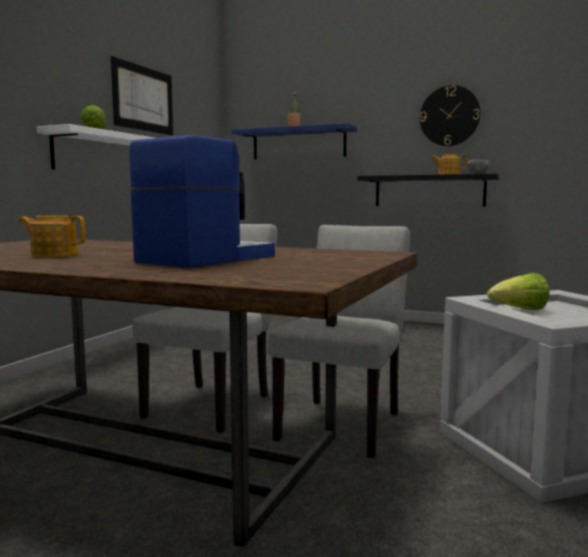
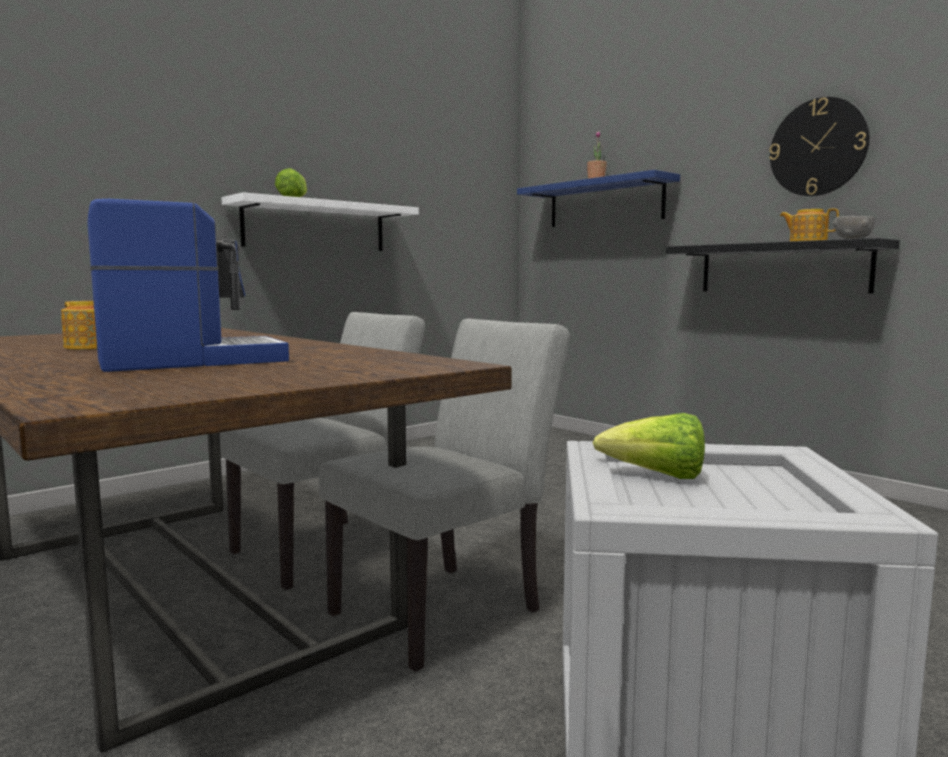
camera: 25 degrees right, 0 degrees up
picture [111,56,173,135] -> none

